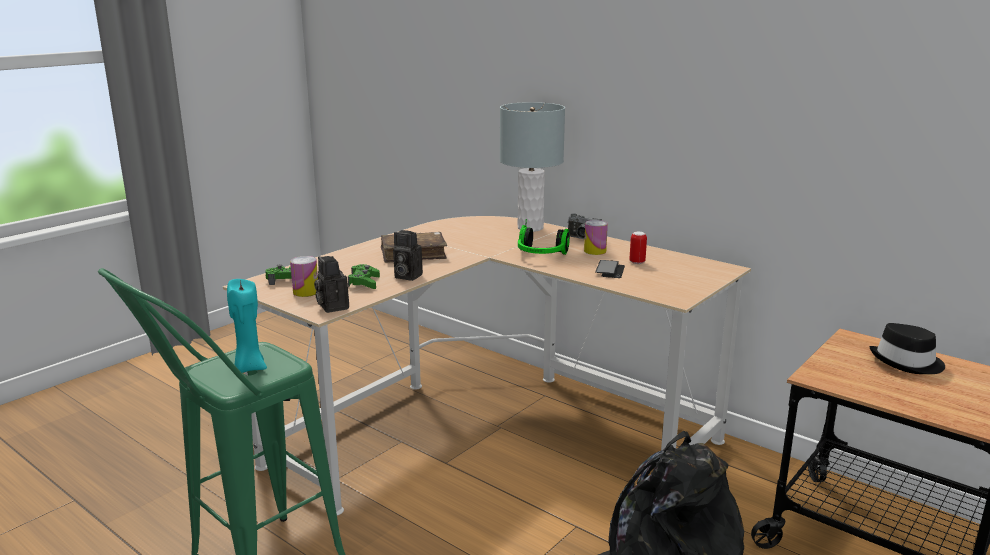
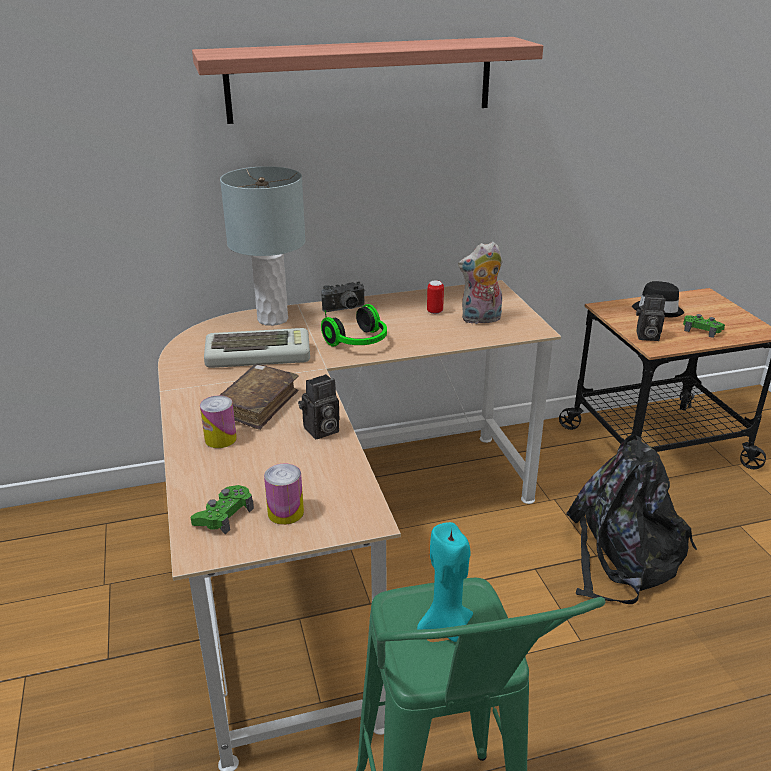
camera: 55 degrees left, 10 degrees up
camera [314,256,349,313] -> camera moved to [636,295,666,341]
green game controller [348,264,380,289] -> green game controller moved to [683,314,725,338]
can [584,220,608,255] -> can moved to [200,395,237,448]
phone [595,260,625,278] -> none
none -> shelf [192,37,543,124]
none -> keyboard [204,328,310,368]
none -> plush toy [458,242,503,324]

